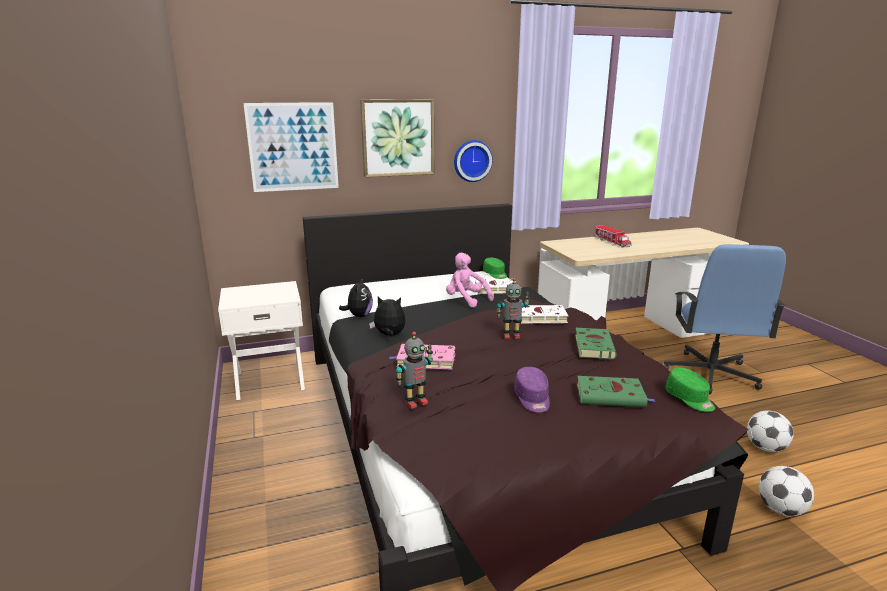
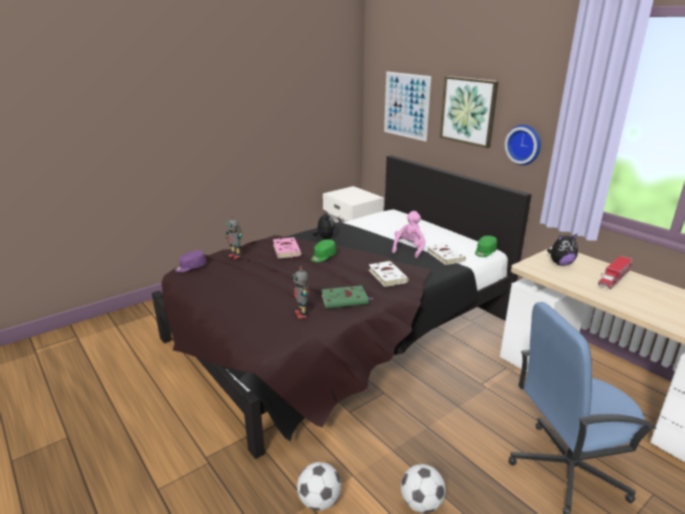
camera: 70 degrees right, 5 degrees up
plush toy [339,278,373,317] -> plush toy moved to [547,233,578,266]
toy robot [497,278,530,339] -> toy robot moved to [293,266,309,319]
purple cap [514,367,550,413] -> purple cap moved to [175,250,206,272]
green book [577,376,656,407] -> none
green cap [665,368,715,412] -> green cap moved to [311,239,336,262]

